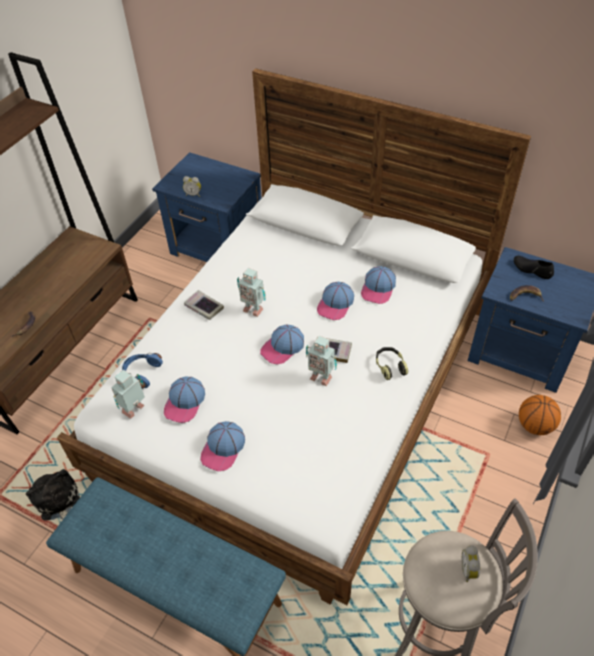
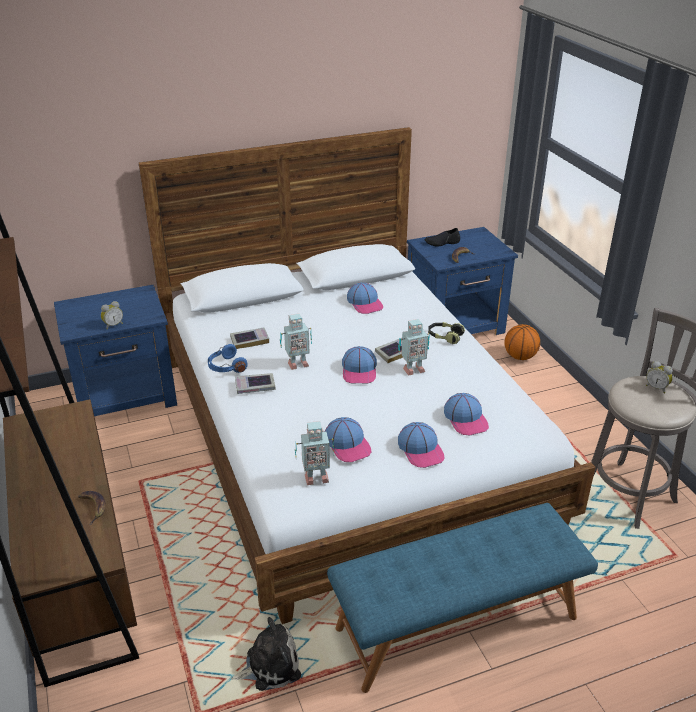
camera: 50 degrees left, 15 degrees down
plush toy [26,469,80,521] -> plush toy turned 150 degrees clockwise [231,617,301,691]
toy robot [112,370,145,419] -> toy robot turned 90 degrees counterclockwise [295,421,334,485]
blue headphones [122,353,163,389] -> blue headphones moved to [208,344,248,373]
cap [317,282,354,320] -> cap moved to [444,393,489,435]
none -> book [230,328,269,349]

